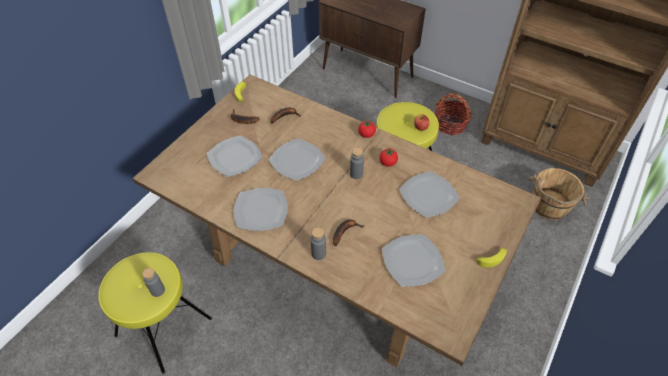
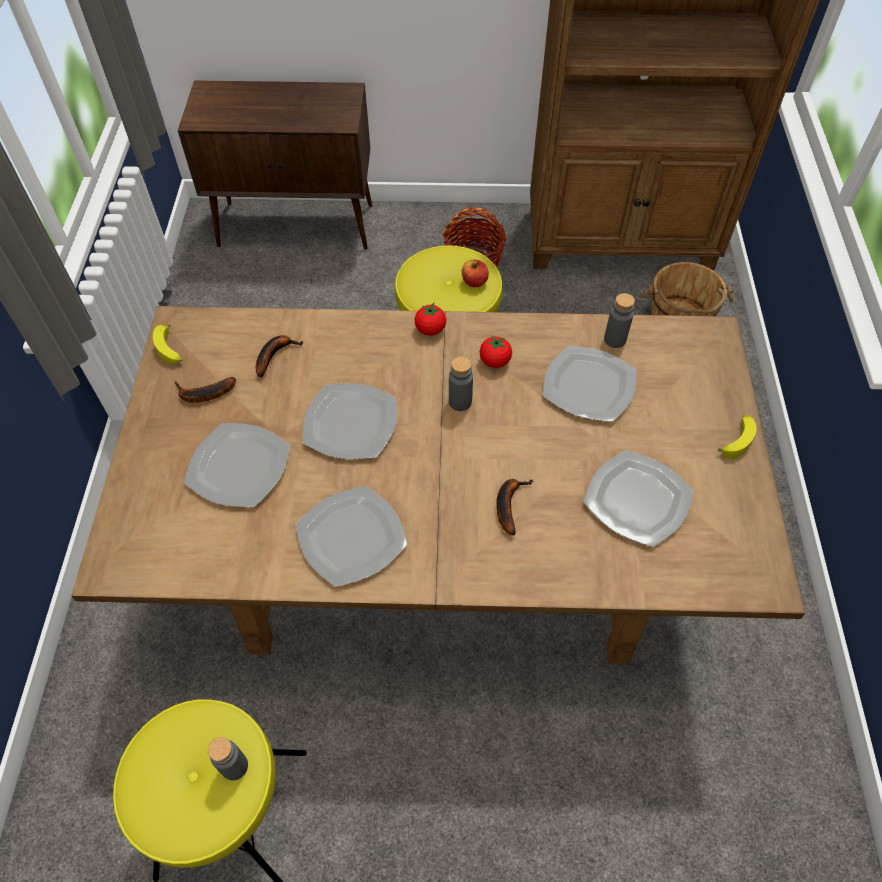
camera: 30 degrees left, 5 degrees up
grey bottle [311,227,326,260] -> grey bottle moved to [604,293,635,348]

